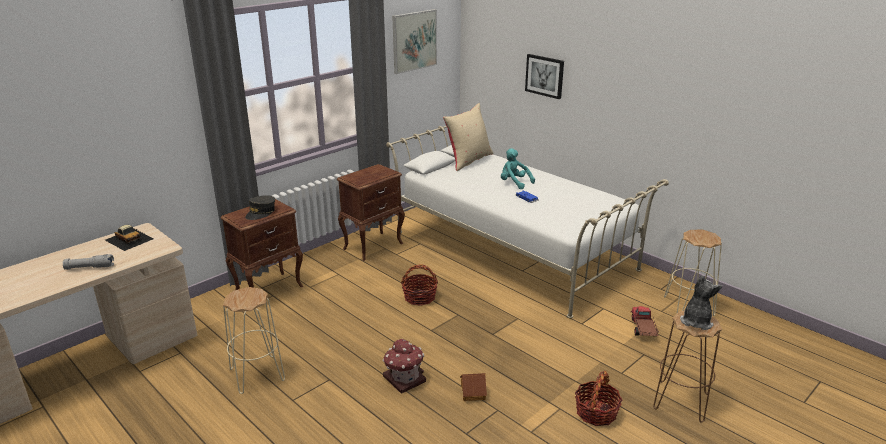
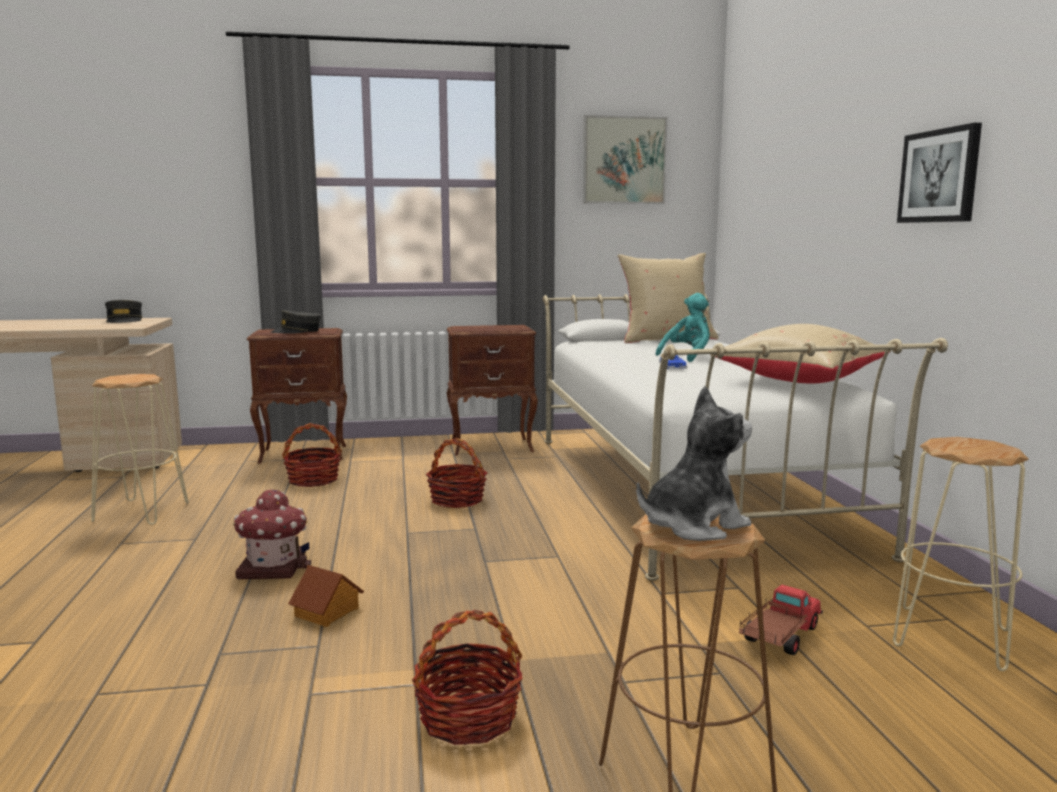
camera: 35 degrees right, 15 degrees down
grey flashlight [63,254,114,270] -> none
toy car [105,225,154,251] -> grey cap [105,300,143,323]
turquoise plush toy [501,148,535,189] -> turquoise plush toy turned 60 degrees clockwise [655,293,710,362]
picture [525,54,564,99] -> picture moved to [897,123,982,223]
none -> basket [282,423,342,487]
none -> beige pillow [716,324,890,383]

